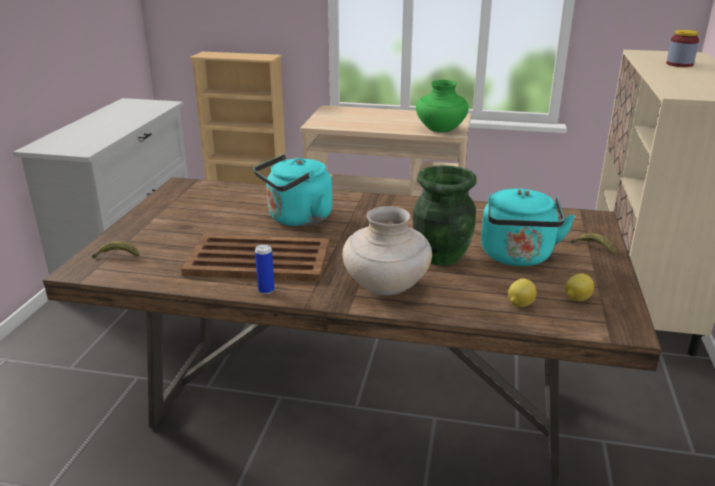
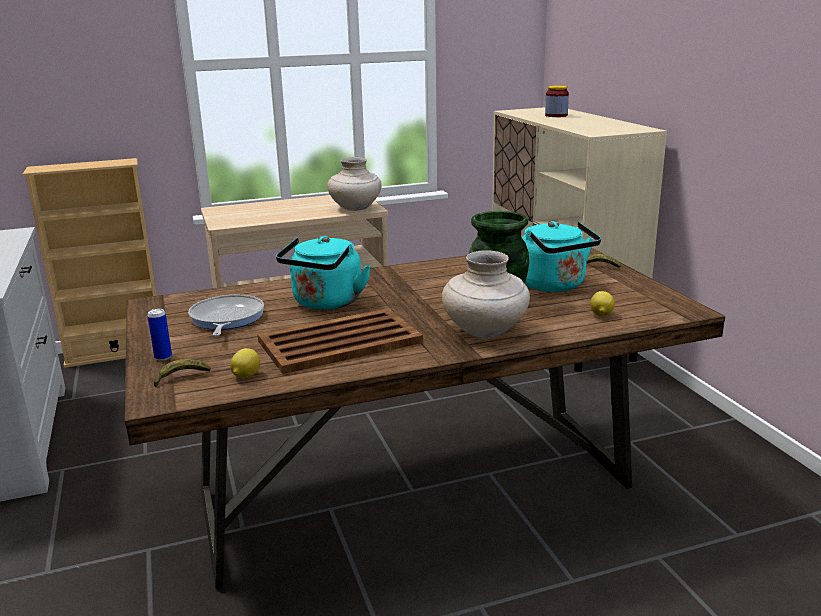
camera: 30 degrees left, 5 degrees down
can [255,244,275,294] -> can moved to [147,309,172,361]
green vase [416,80,469,132] -> beige vase [327,157,382,211]
lemon [565,273,594,301] -> lemon moved to [230,348,260,378]
none -> frying pan [188,295,264,336]

